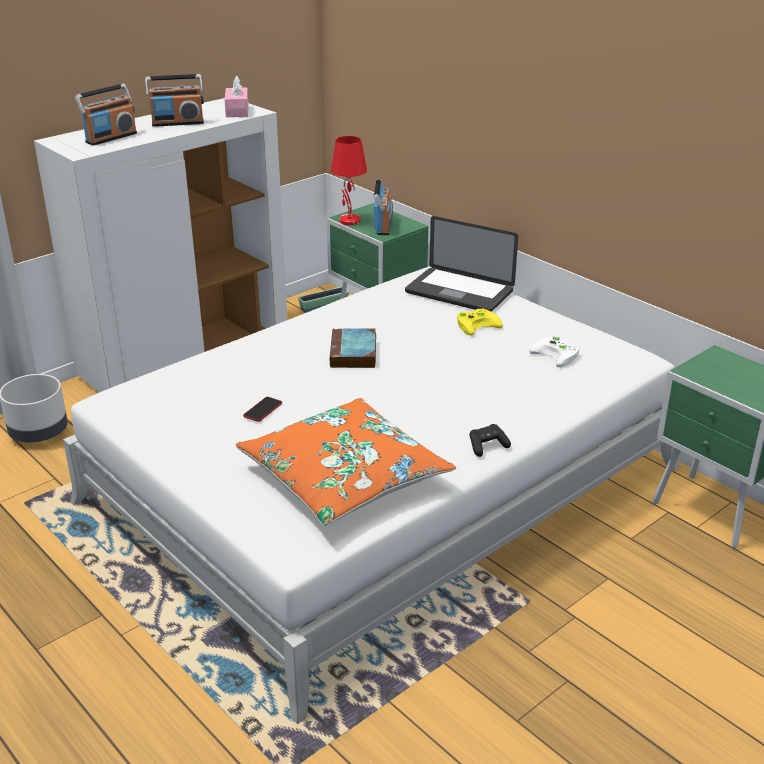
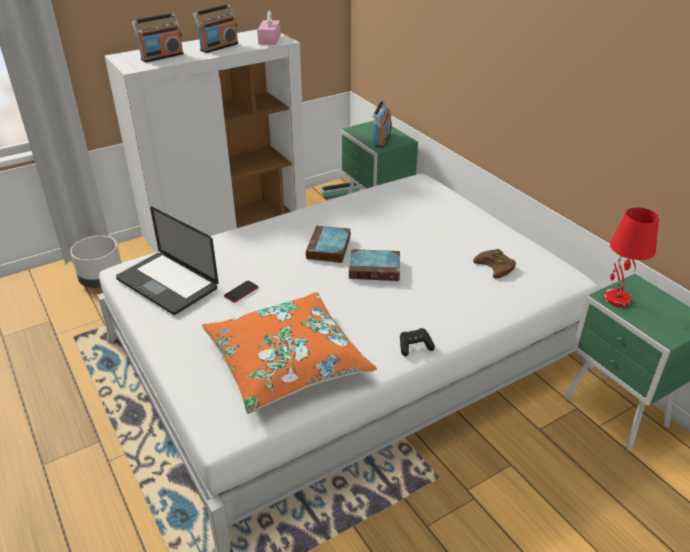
camera: 10 degrees right, 5 degrees up
radio [145,74,204,127] -> radio turned 45 degrees counterclockwise [193,5,238,53]
red table lamp [331,136,367,225] -> red table lamp moved to [604,207,659,307]
laptop [405,216,518,312] -> laptop moved to [116,207,219,315]
yellow game controller [457,308,503,336] -> none
white game controller [529,335,580,367] -> brown game controller [473,249,516,278]
none -> book [349,249,400,281]

